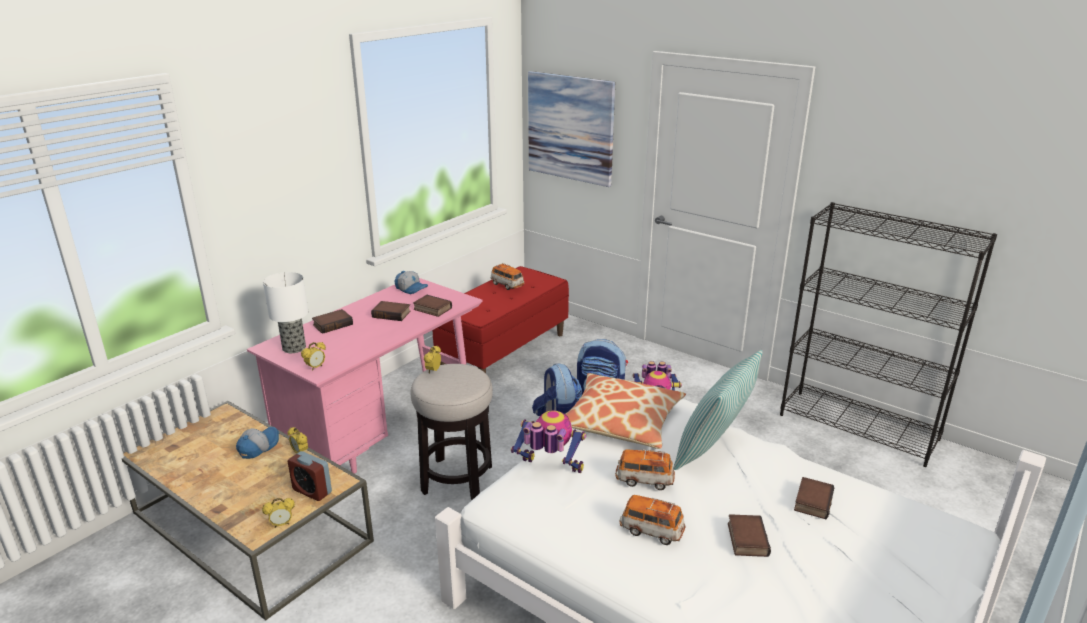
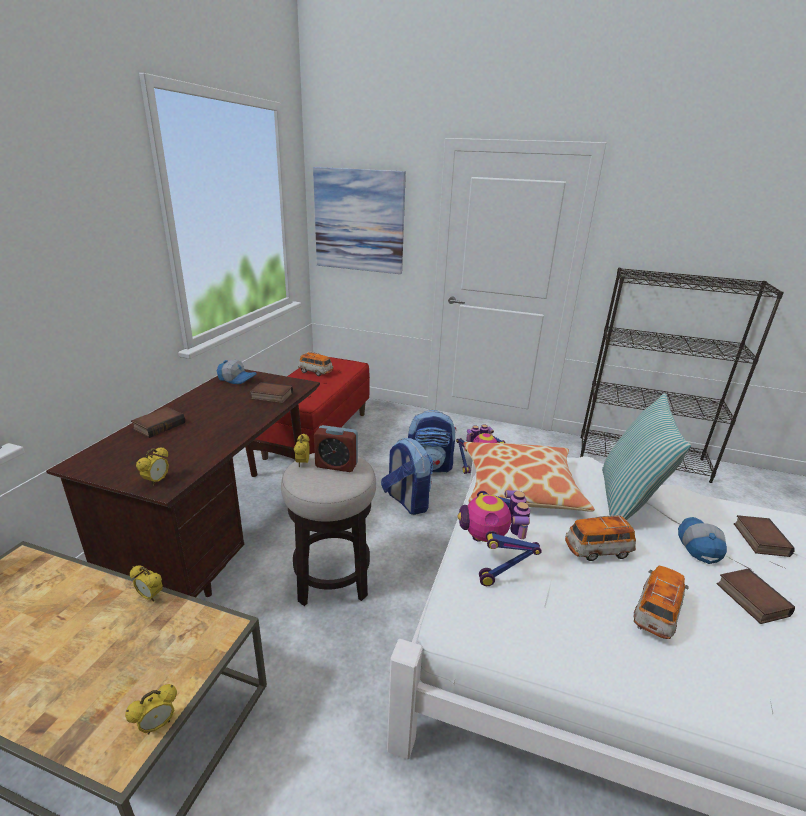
camera: 20 degrees left, 0 degrees up
cap [236,427,279,459] -> cap moved to [678,517,727,564]
pink desk [247,278,483,474] -> brown desk [46,369,320,597]
table lamp [263,272,308,353] -> none
alarm clock [288,451,332,501] -> alarm clock moved to [314,425,358,472]
book [371,301,411,321] -> none
toy robot [511,411,586,473] -> toy robot turned 90 degrees counterclockwise [458,490,542,586]
toy car [620,495,685,545] -> toy car turned 120 degrees clockwise [634,566,688,639]

